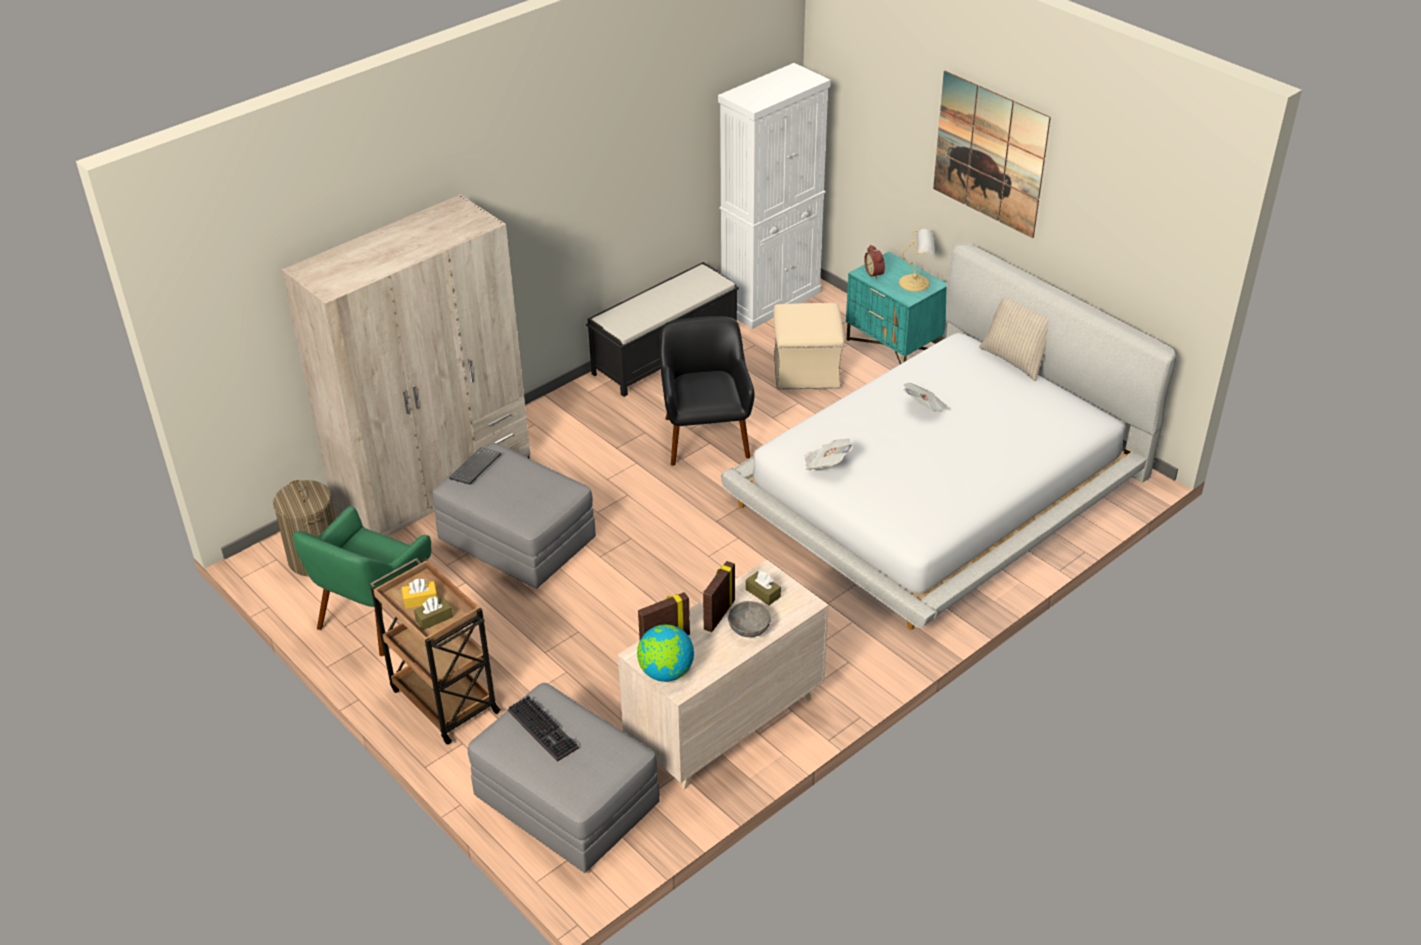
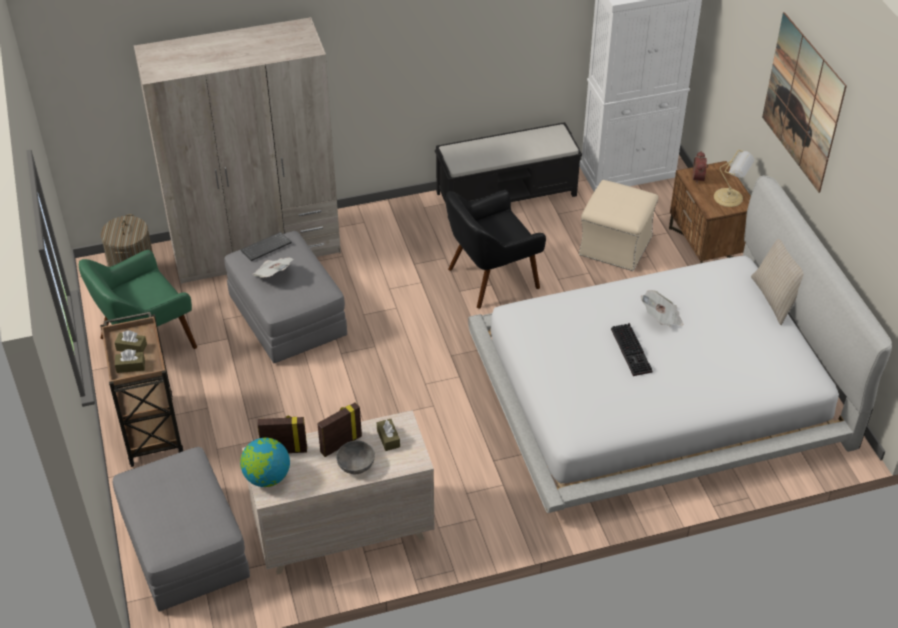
camera: 25 degrees right, 5 degrees up
yellow tissue box [402,579,437,609] -> brown tissue box [114,330,147,353]
keyboard [508,695,579,762] -> keyboard moved to [611,323,653,376]
black armchair [660,316,755,466] -> black armchair turned 135 degrees counterclockwise [446,190,546,309]
newspaper [805,438,853,470] -> newspaper moved to [252,257,294,277]
turquoise nightstand [846,252,947,364] -> brown nightstand [669,161,751,263]

